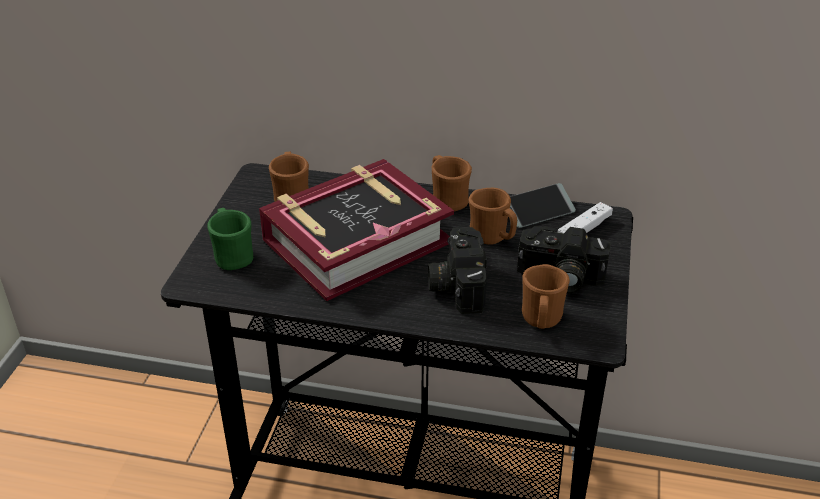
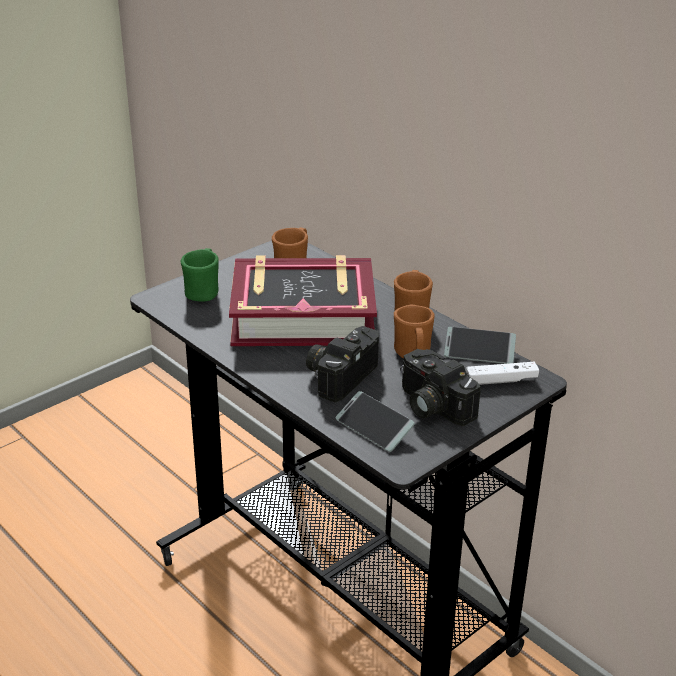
camera: 35 degrees right, 5 degrees down
brown mug [522,264,570,329] -> phone [335,391,415,452]

